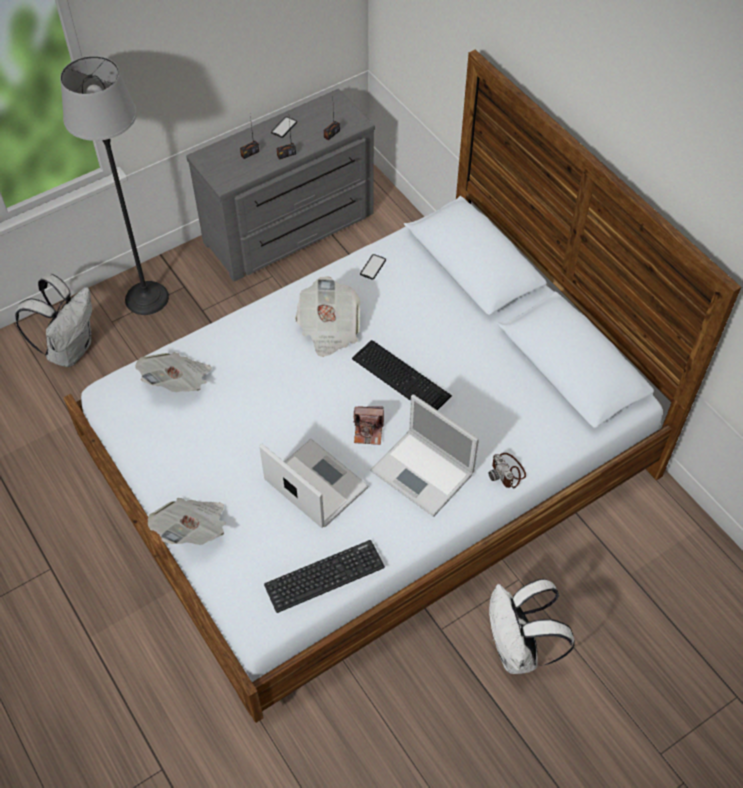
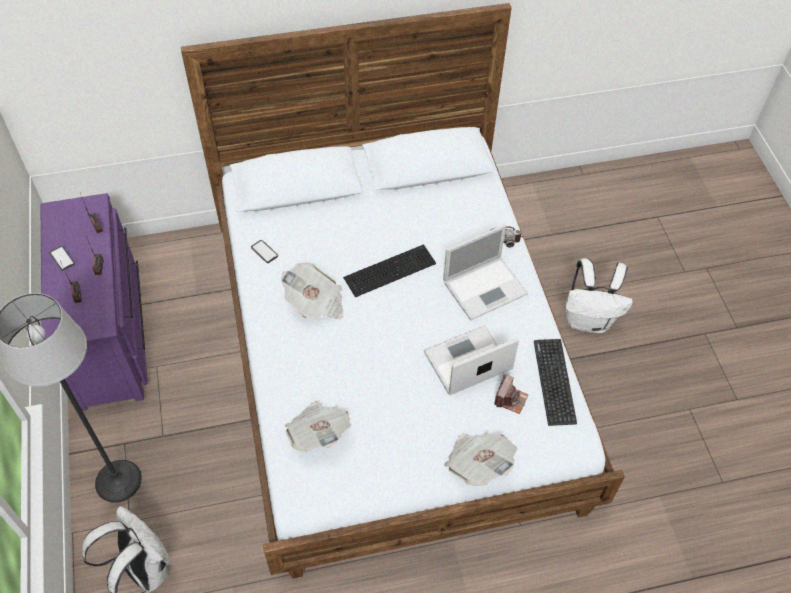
camera: 70 degrees left, 0 degrees up
grey dresser [186,89,375,282] -> purple dresser [41,193,148,411]
camera [354,407,384,445] -> camera moved to [494,374,529,414]

